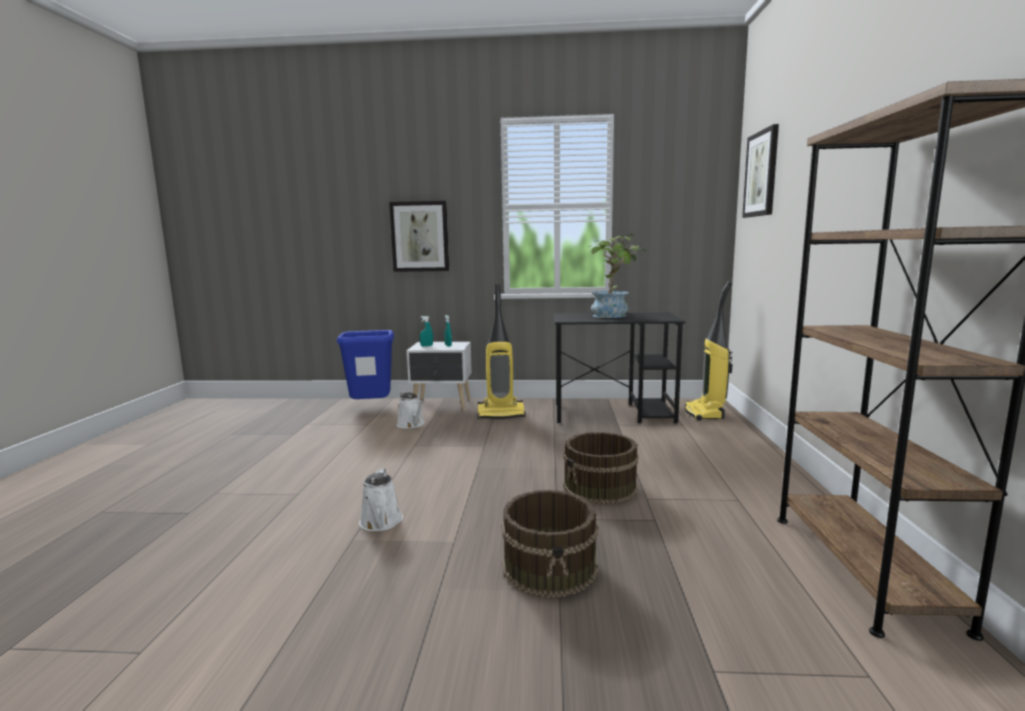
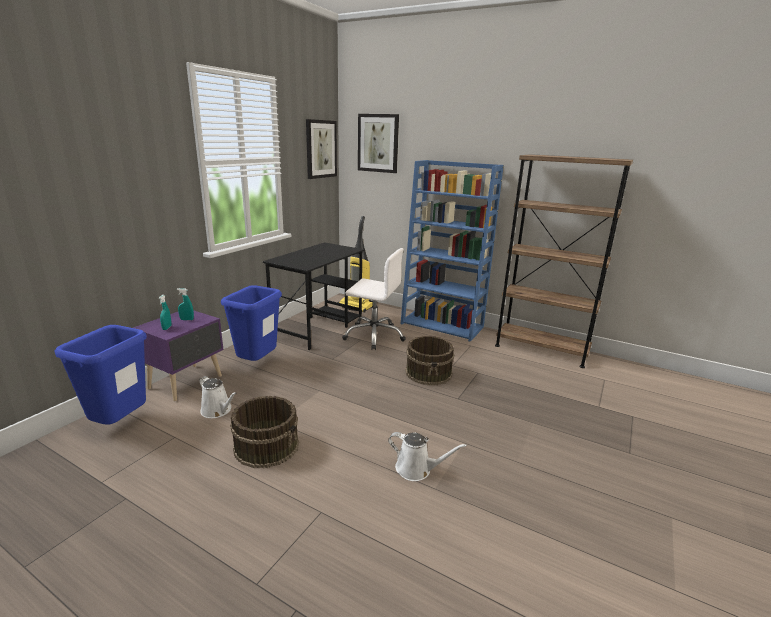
camera: 65 degrees left, 10 degrees up
picture [389,201,449,272] -> picture moved to [306,119,337,179]
white watering can [397,392,424,429] -> white watering can turned 45 degrees clockwise [199,376,237,418]
white nightstand [407,342,472,411] -> purple nightstand [133,310,224,401]
vacuum cleaner [478,284,526,419] -> blue trash can [221,285,282,361]
brown bucket [501,490,598,598] -> brown bucket moved to [230,396,299,469]
potted plant [588,234,647,318] -> none
none -> white office chair [342,248,406,350]
none -> blue bookcase [401,160,504,342]

